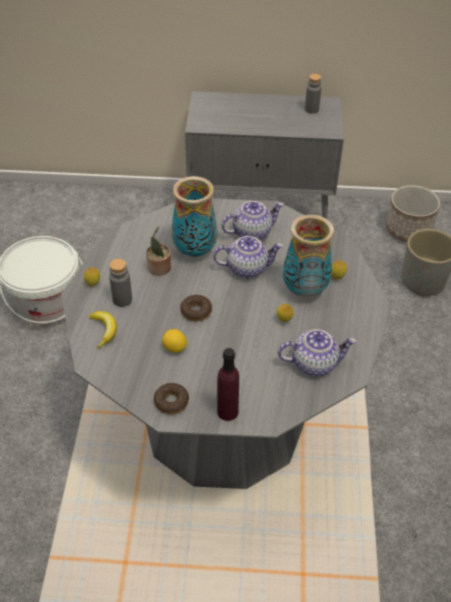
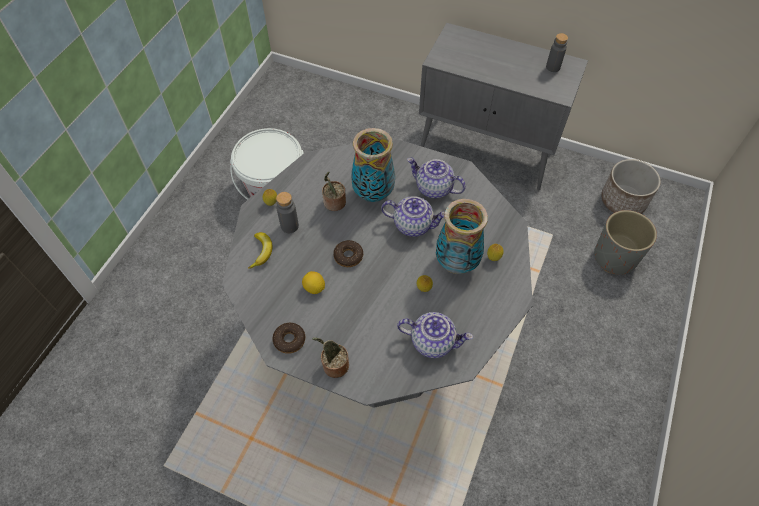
camera: 20 degrees right, 10 degrees up
purple bottle [217,348,239,421] -> potted plant [312,337,349,378]
teapot [221,201,284,240] -> teapot turned 150 degrees counterclockwise [407,158,466,198]

